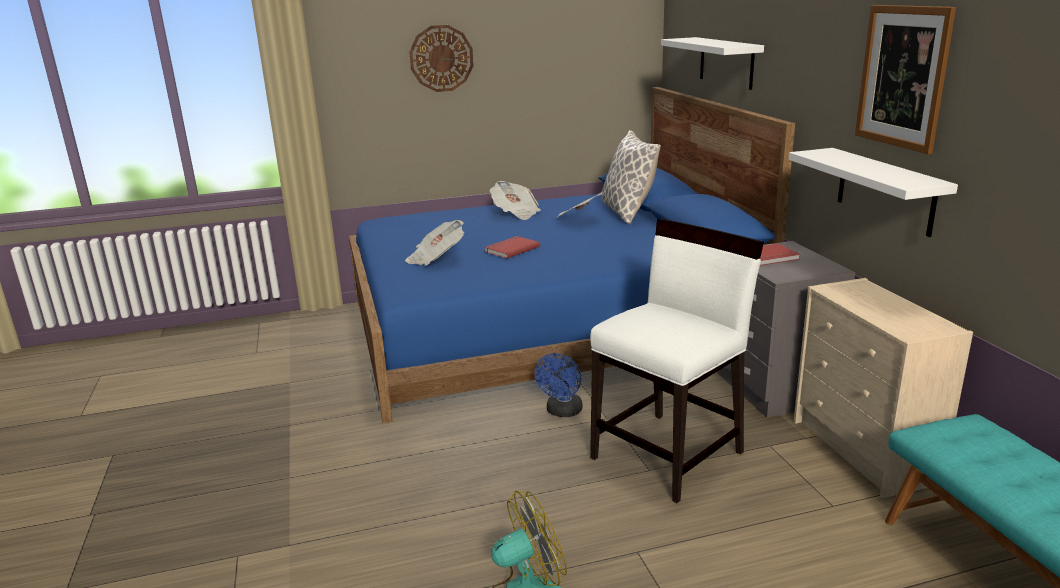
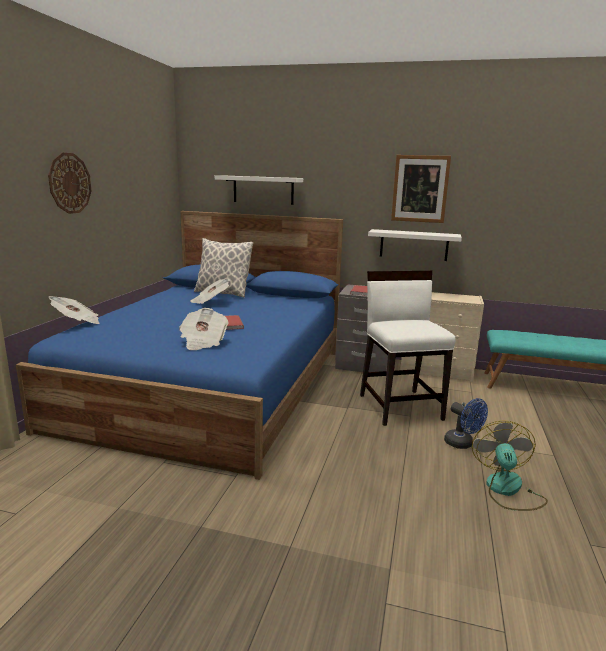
camera: 60 degrees left, 5 degrees down
newspaper [490,181,541,220] -> newspaper moved to [49,296,99,324]
blue fan [534,353,583,417] -> blue fan moved to [444,398,488,449]

